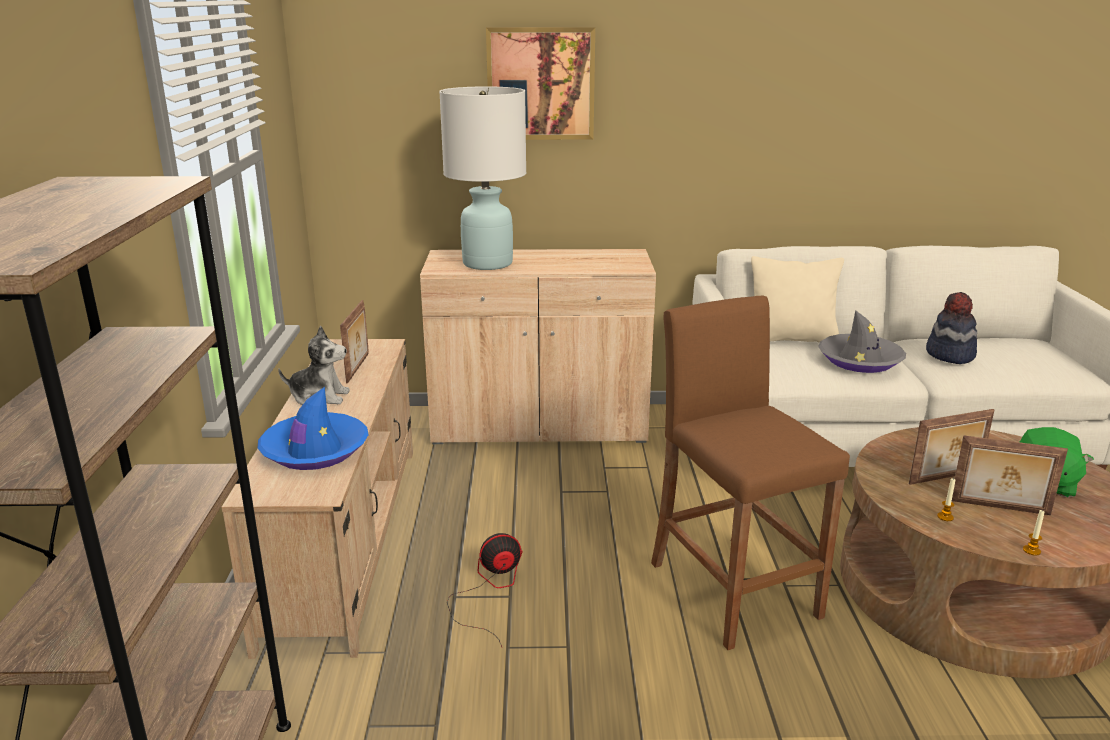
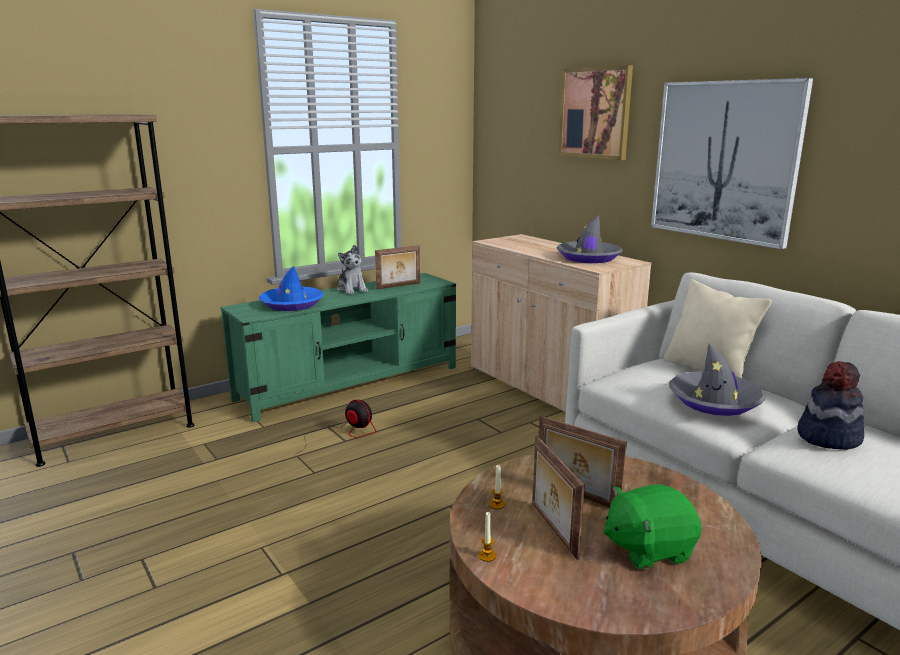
camera: 55 degrees right, 5 degrees down
beige tv stand [221,339,413,659] -> green tv stand [221,273,456,422]
white table lamp [439,86,526,270] -> none
brown stool [651,296,850,650] -> none
none -> grey hat [557,215,623,263]
none -> picture [651,78,813,249]

